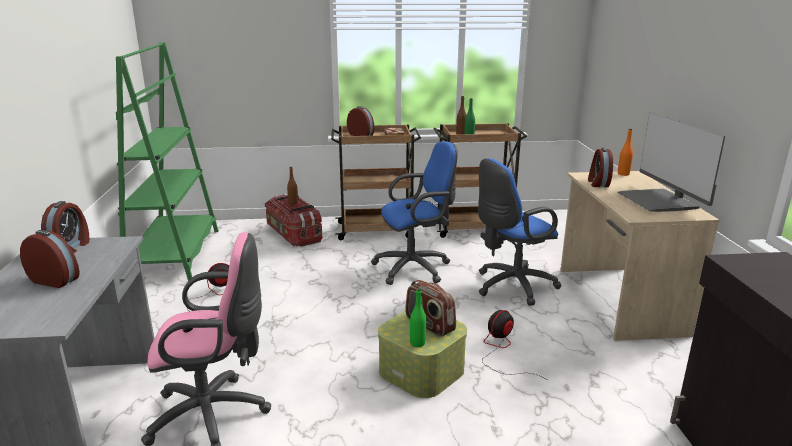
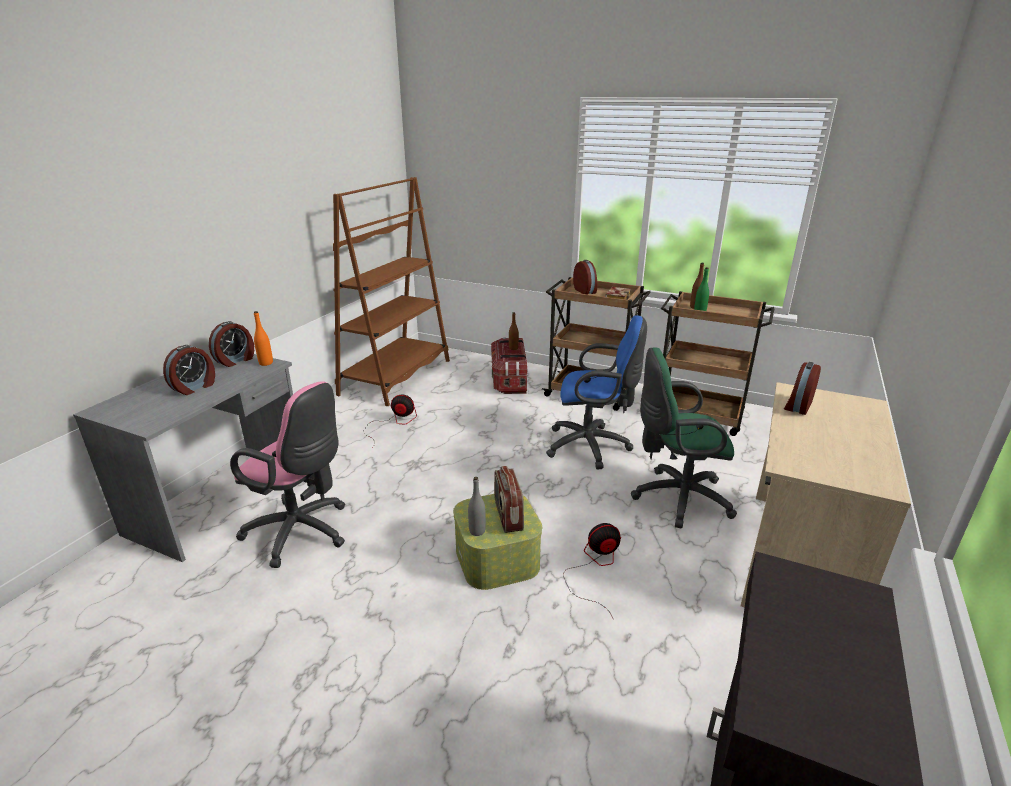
camera: 30 degrees right, 5 degrees up
alarm clock [20,230,80,288] -> alarm clock turned 75 degrees clockwise [163,345,215,395]
green bookcase [116,42,219,281] -> brown bookcase [333,177,450,406]
green bottle [410,288,426,347] -> grey bottle [468,477,486,536]
blue office chair [478,158,561,306] -> green office chair [631,347,737,528]
monitor [617,112,725,212] -> none
orange bottle [618,129,633,176] -> orange bottle moved to [254,311,273,366]

